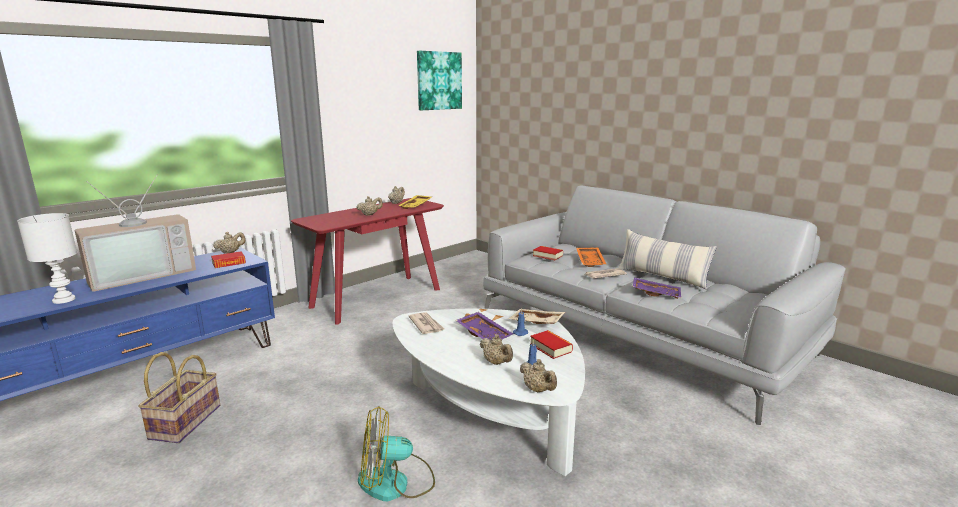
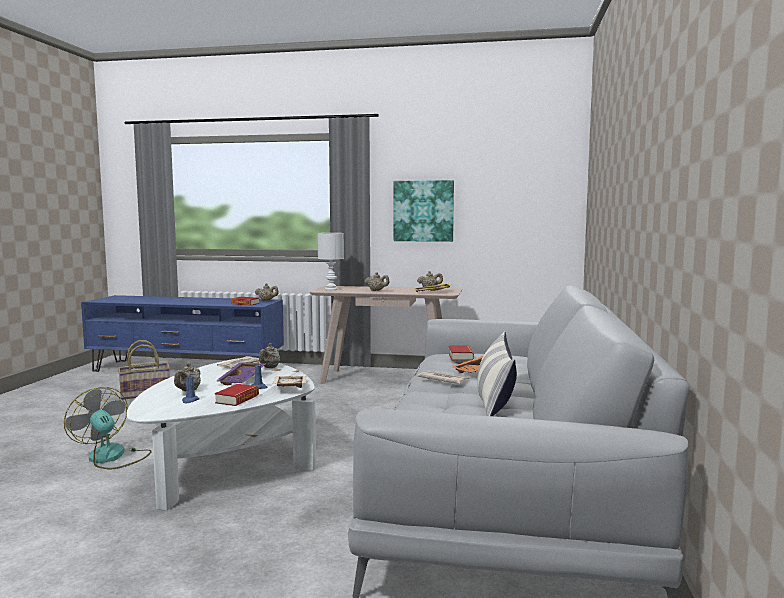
camera: 55 degrees right, 10 degrees down
white table lamp [17,213,77,304] -> white table lamp moved to [318,233,344,290]
television [74,174,196,292] -> none
red console table [291,198,444,325] -> beige console table [310,286,462,384]
picture [417,51,462,110] -> picture moved to [394,180,454,242]
beige teapot [520,359,557,392] -> beige teapot moved to [259,343,280,368]
purple tray [633,277,681,299] -> none

